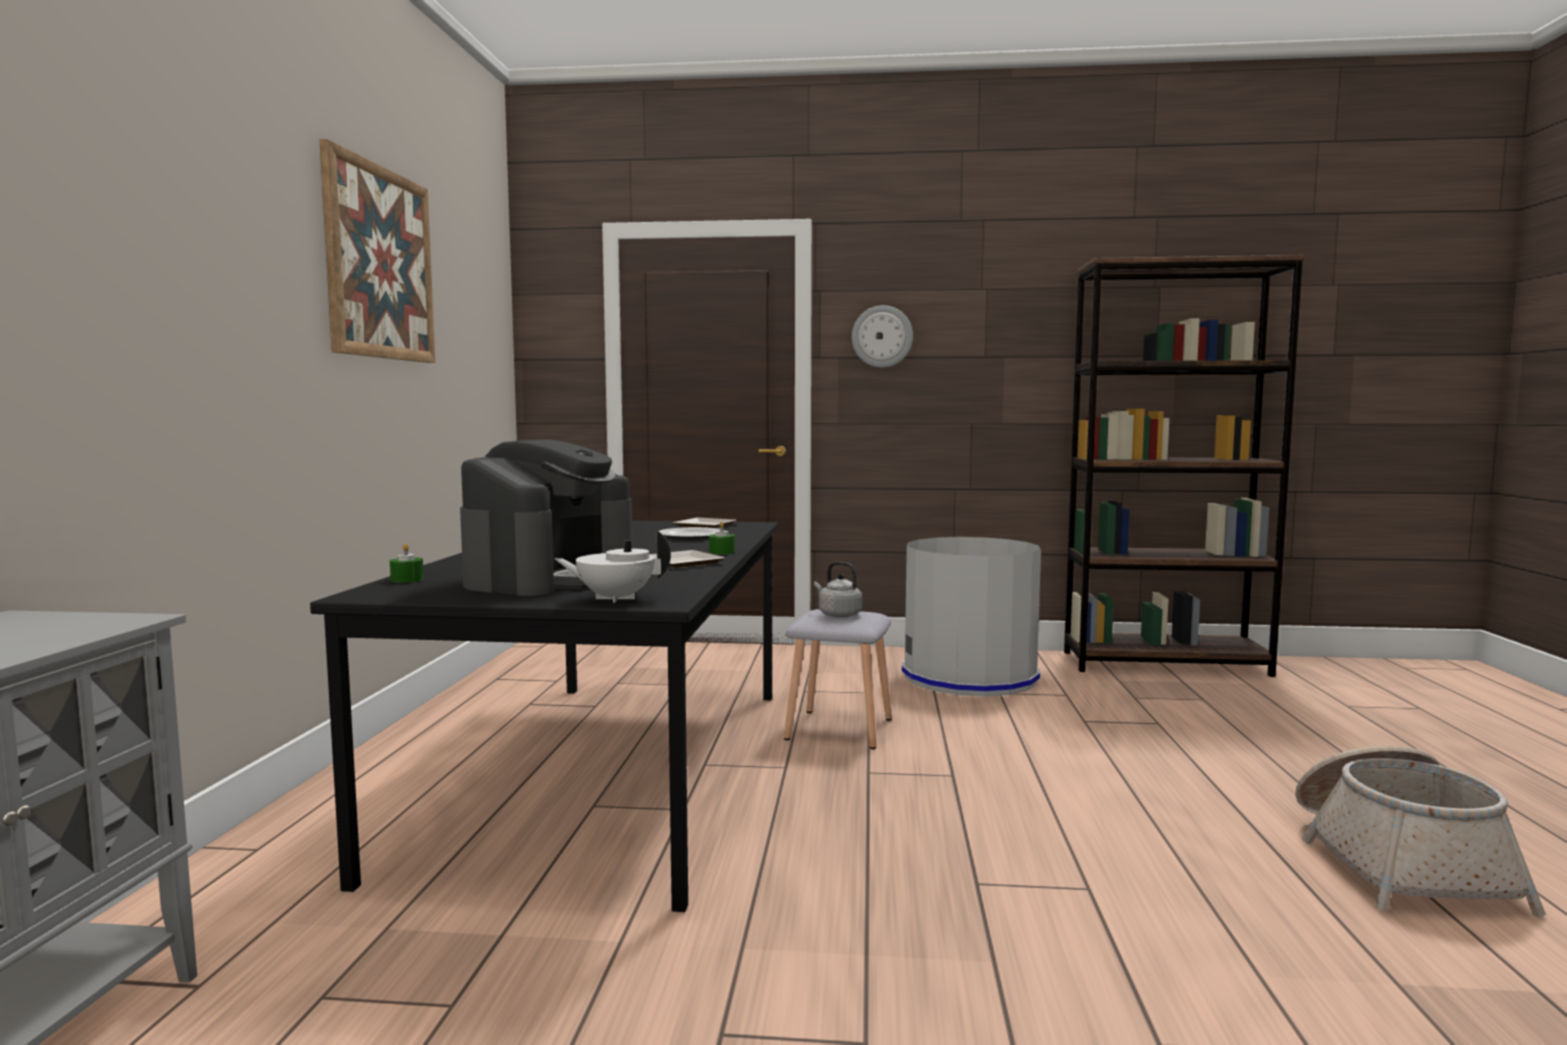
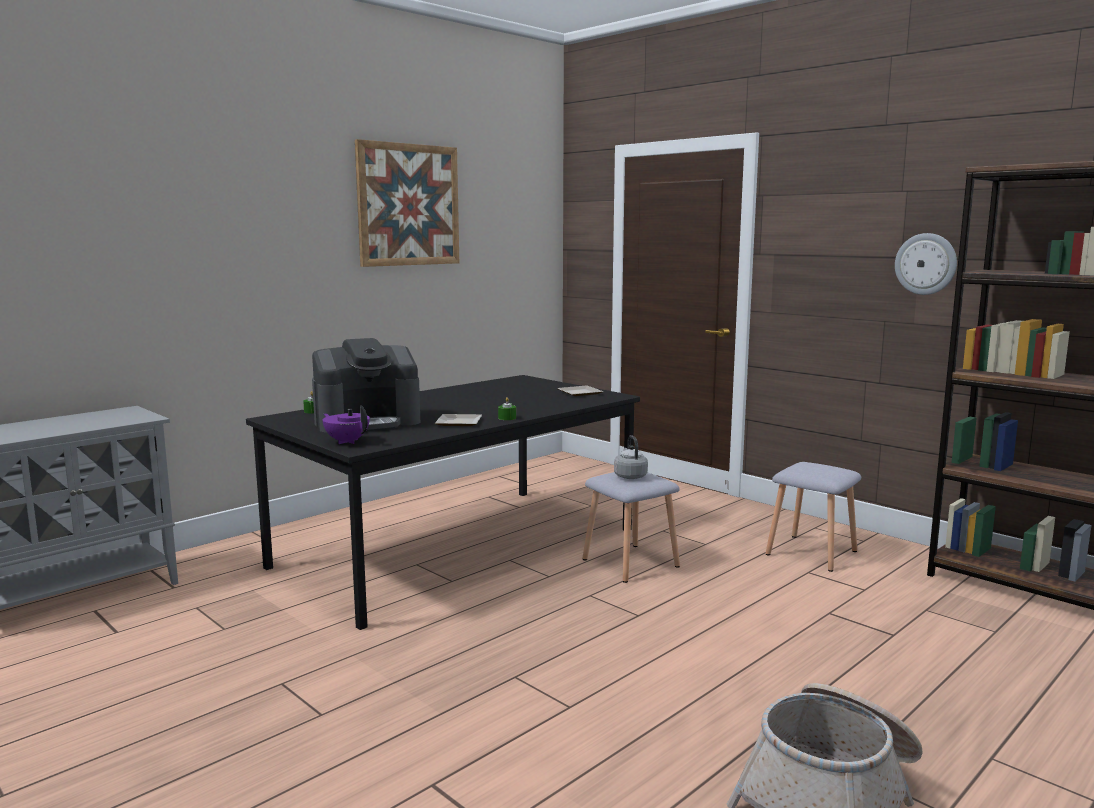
camera: 40 degrees right, 5 degrees up
white teapot [554,530,671,603] -> purple teapot [322,405,370,444]
plate [659,527,725,540] -> none
wall clock [852,305,913,368] -> wall clock moved to [895,233,957,295]
grey trash can [902,537,1041,697] -> grey stool [766,462,861,572]

